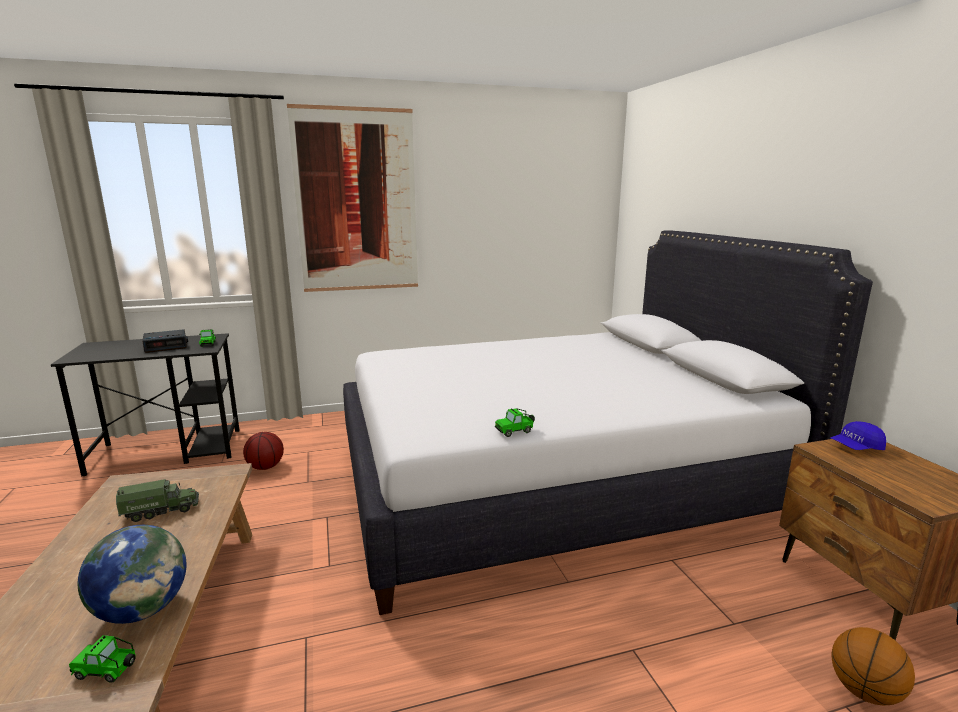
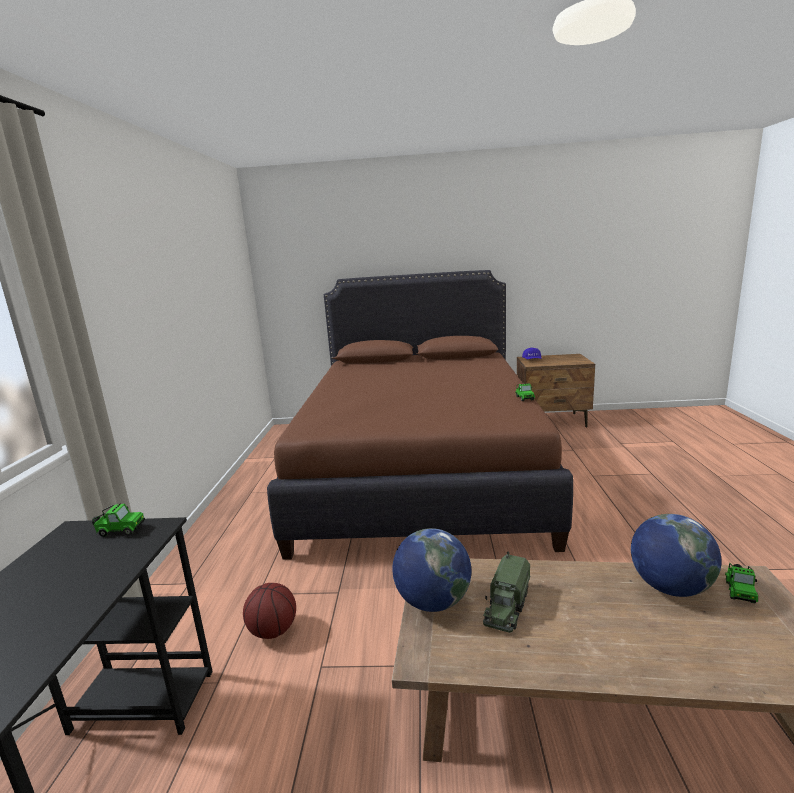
camera: 70 degrees left, 0 degrees up
toy truck [116,479,199,522] -> toy truck turned 150 degrees counterclockwise [483,552,530,633]
alarm clock [142,329,188,353] -> none
picture [287,104,418,292] -> none
white bed [343,230,873,615] -> brown bed [267,270,573,560]
basketball [831,627,915,705] -> none
none -> globe [392,528,471,612]

